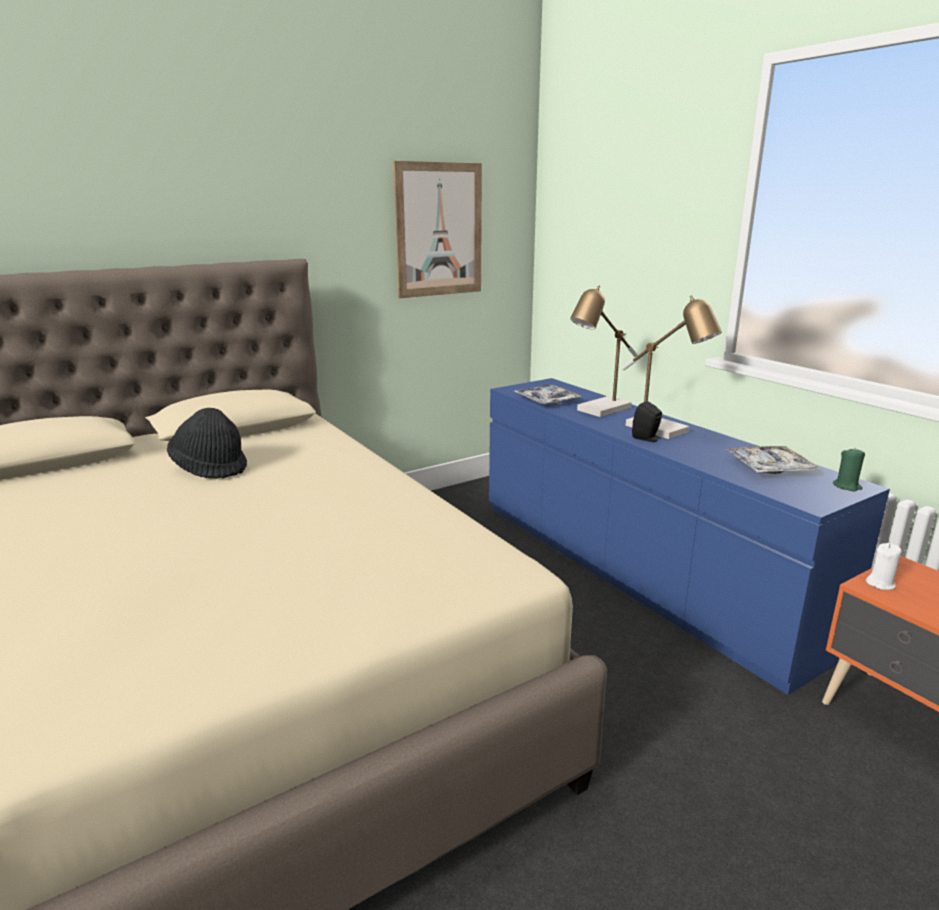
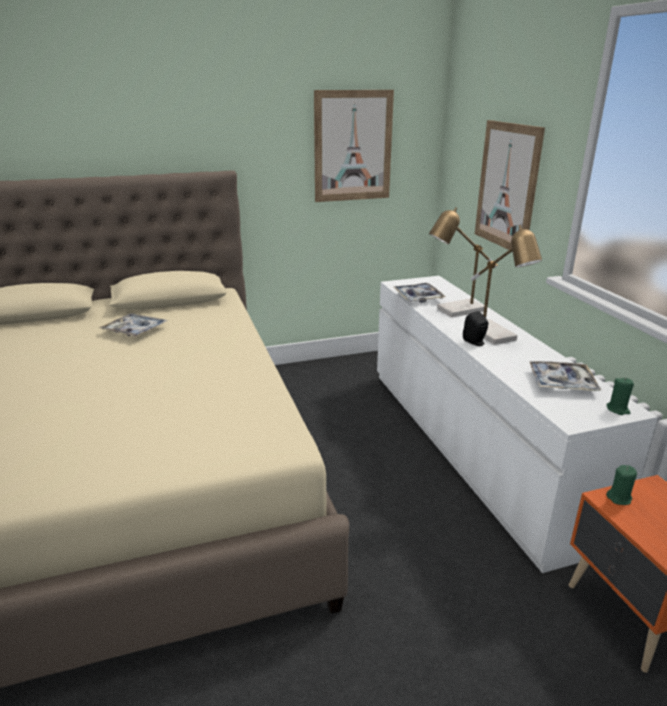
camera: 15 degrees right, 5 degrees up
black hat [167,408,247,479] -> tray [99,313,168,337]
blue dresser [489,378,890,695] -> white dresser [377,276,658,573]
white candle [865,543,902,590] -> green candle [606,465,637,505]
none -> picture [475,120,545,252]

